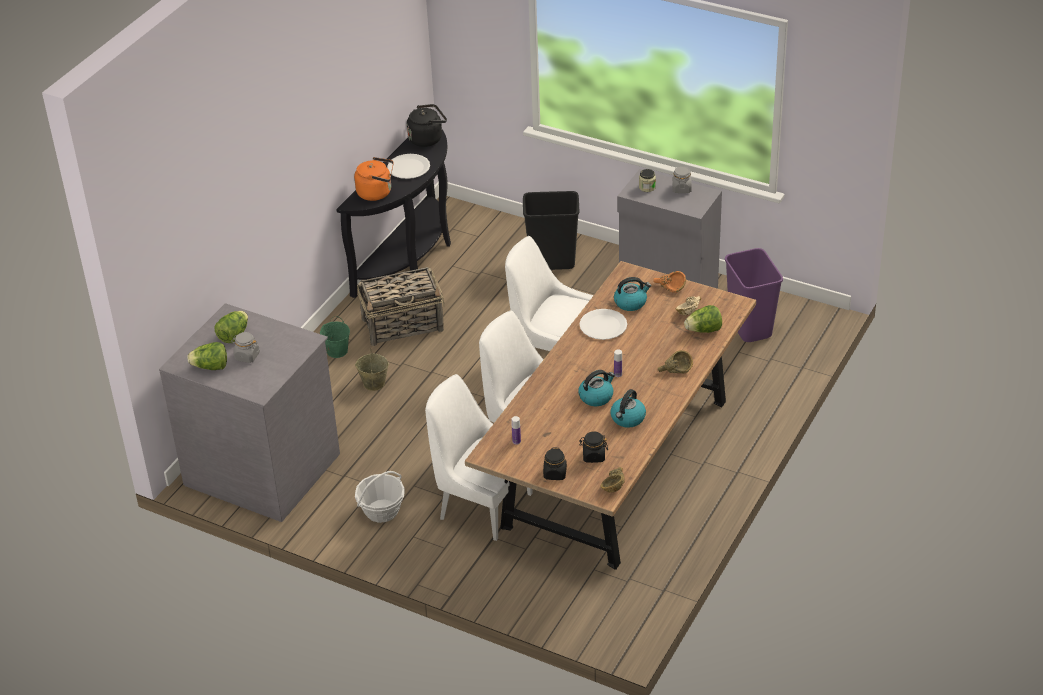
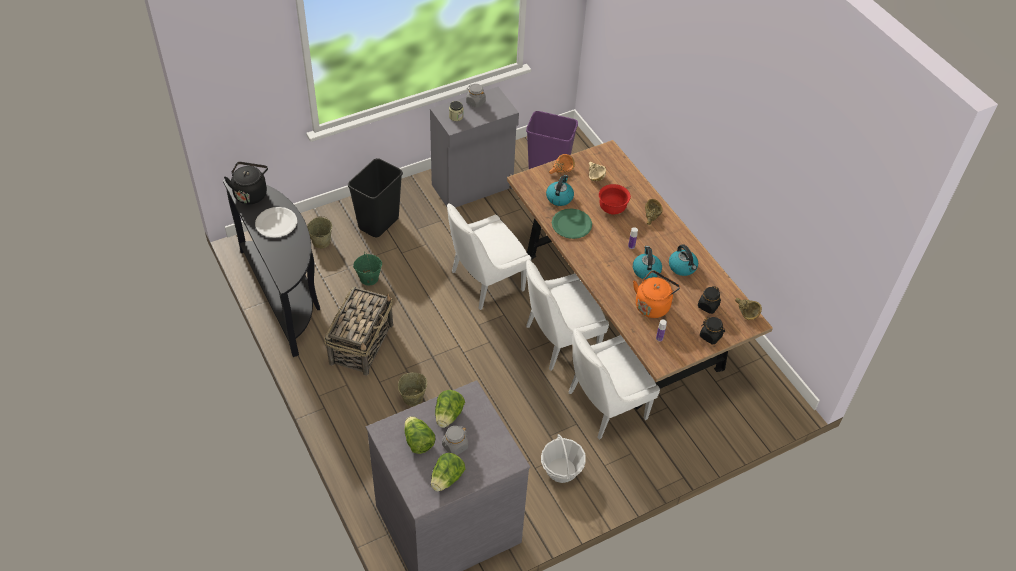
camera: 60 degrees left, 10 degrees up
green bucket [320,316,350,358] -> green bucket moved to [353,252,382,285]
orange kettle [354,157,394,201] -> orange kettle moved to [633,270,680,318]
white plate [579,309,627,340] -> green plate [552,209,592,239]
lettuce [684,305,722,333] -> lettuce moved to [435,390,465,428]
none -> beige bucket [307,216,332,248]
none -> red bowl [599,184,631,214]

